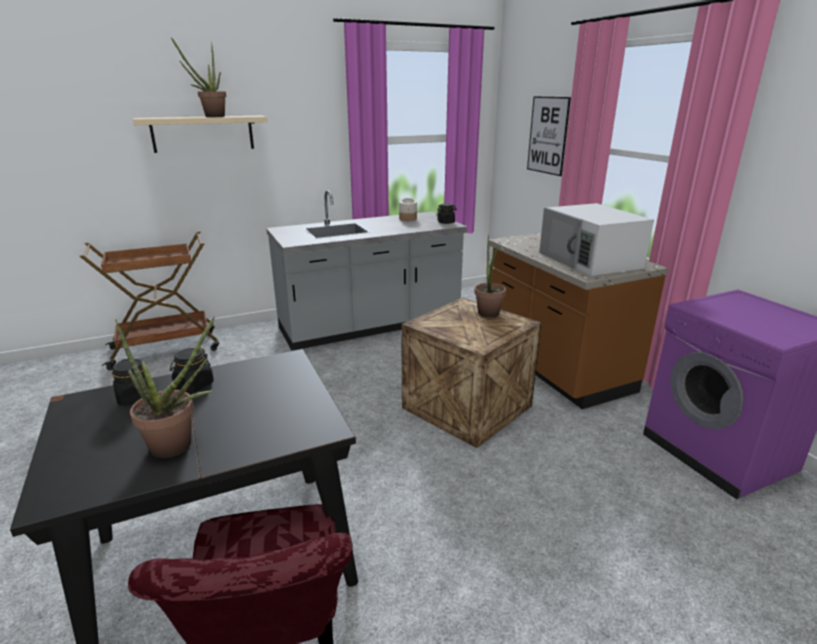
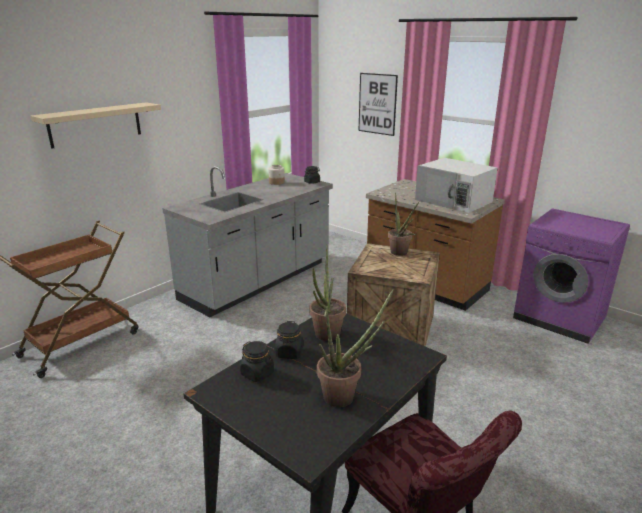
camera: 25 degrees left, 0 degrees up
potted plant [171,37,226,117] -> potted plant moved to [309,245,346,341]

